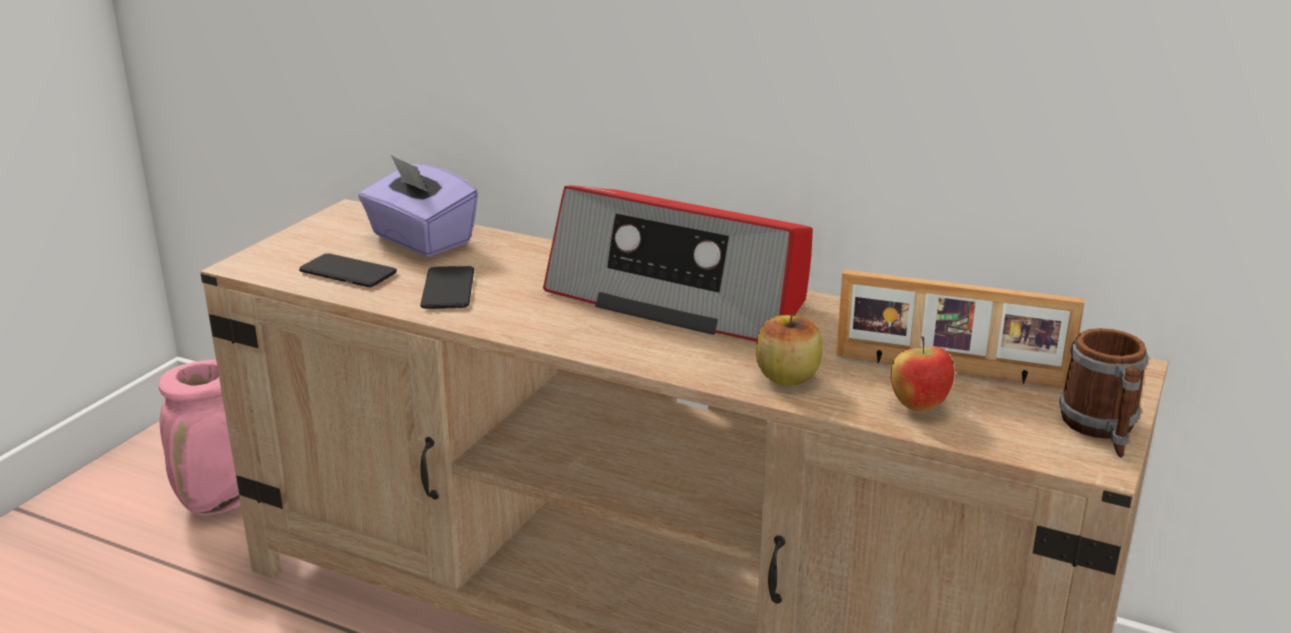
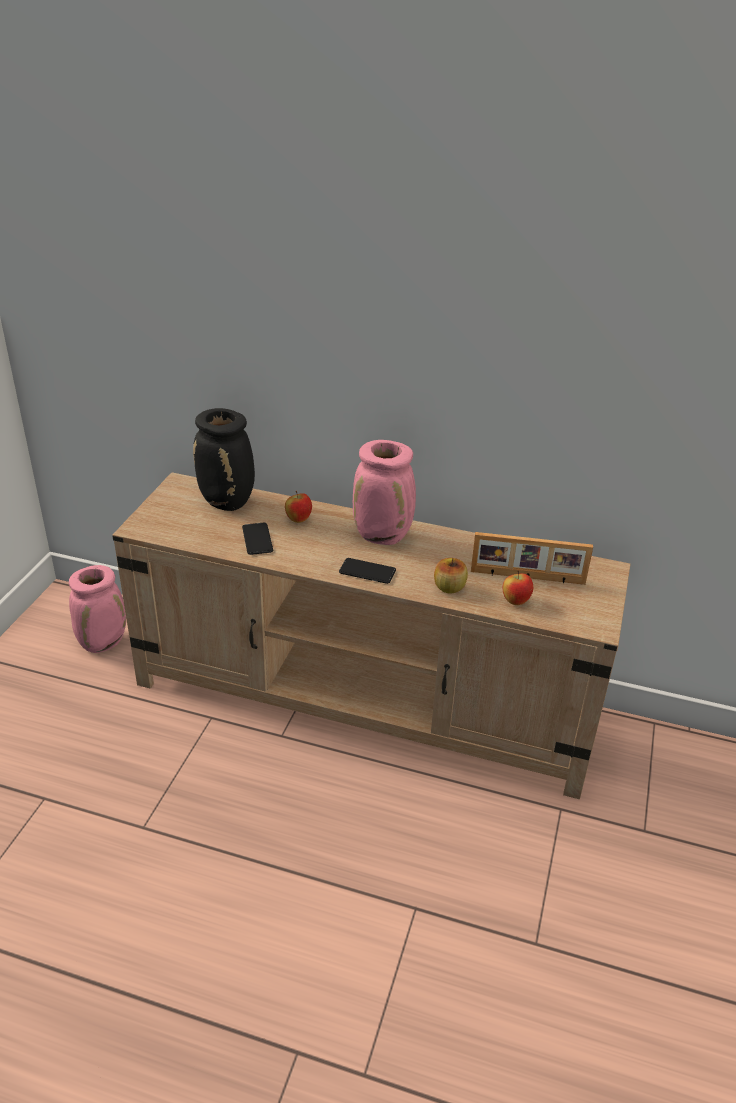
camera: 10 degrees left, 10 degrees up
phone [299,253,397,287] -> phone moved to [339,558,396,584]
purple tissue box [358,155,478,257] -> black vase [193,408,255,511]
radio [543,185,813,342] -> pink vase [353,440,416,545]
mug [1059,328,1148,458] -> none
none -> apple [285,491,312,523]

